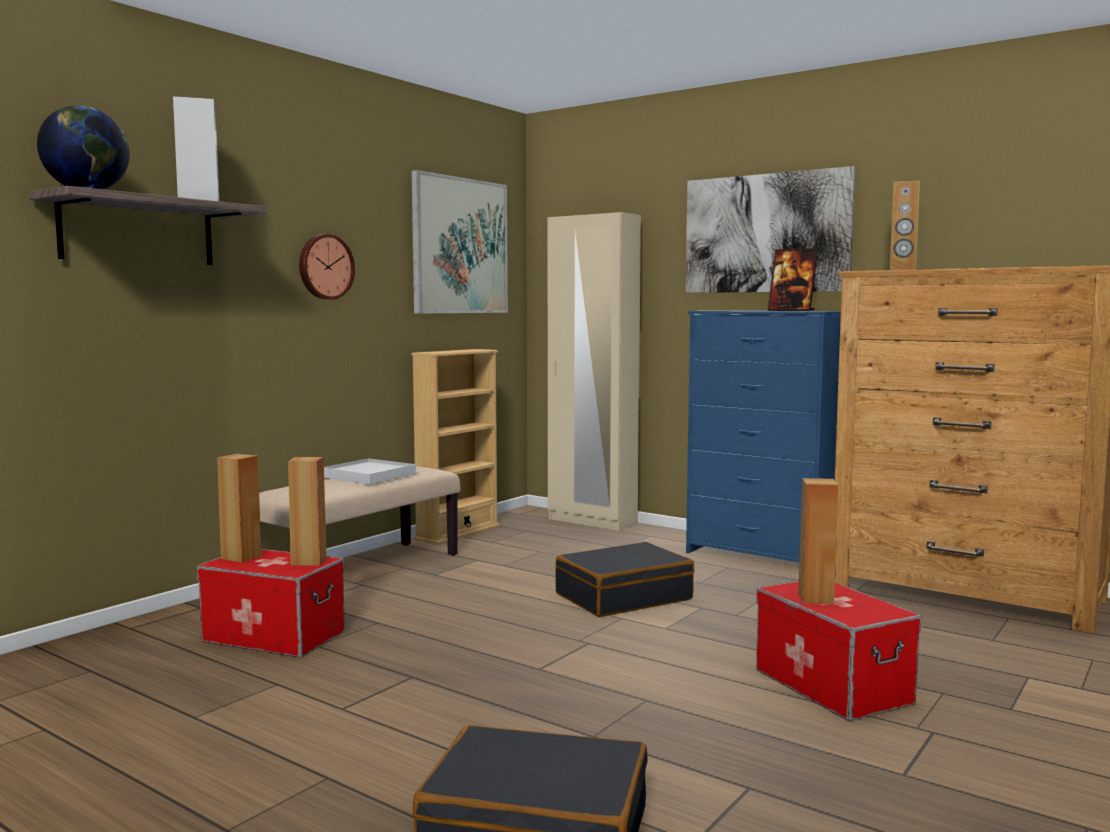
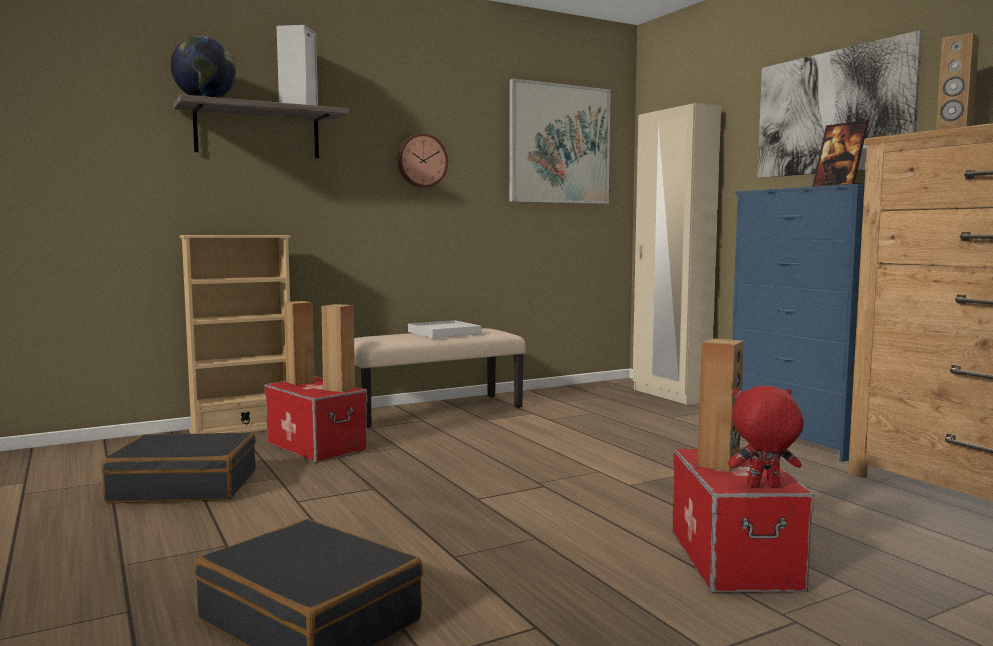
camera: 25 degrees right, 0 degrees up
beige bookcase [411,349,499,545] -> beige bookcase moved to [180,235,290,434]
black suitcase [555,542,694,617] -> black suitcase moved to [101,432,256,503]
none -> red plush toy [728,386,804,488]

